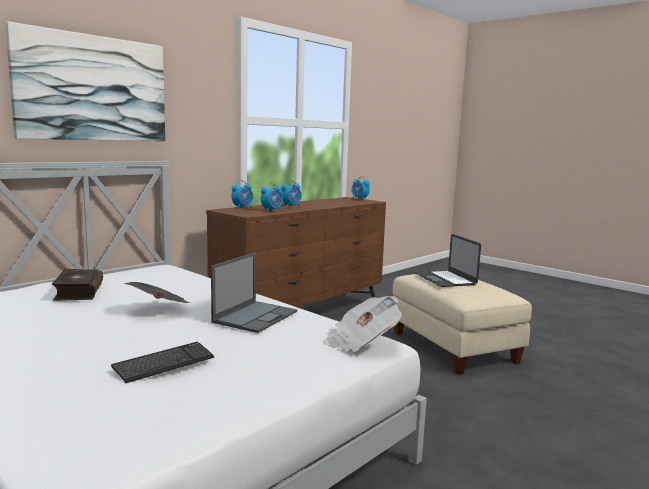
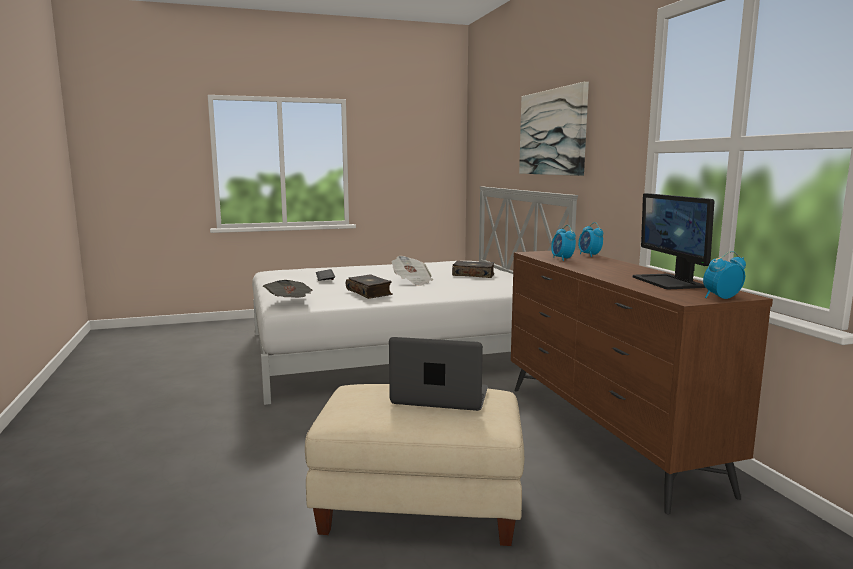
camera: 120 degrees right, 0 degrees up
laptop [211,252,297,333] -> book [346,274,393,299]
alarm clock [281,180,302,207] -> none
none -> monitor [633,193,715,289]

